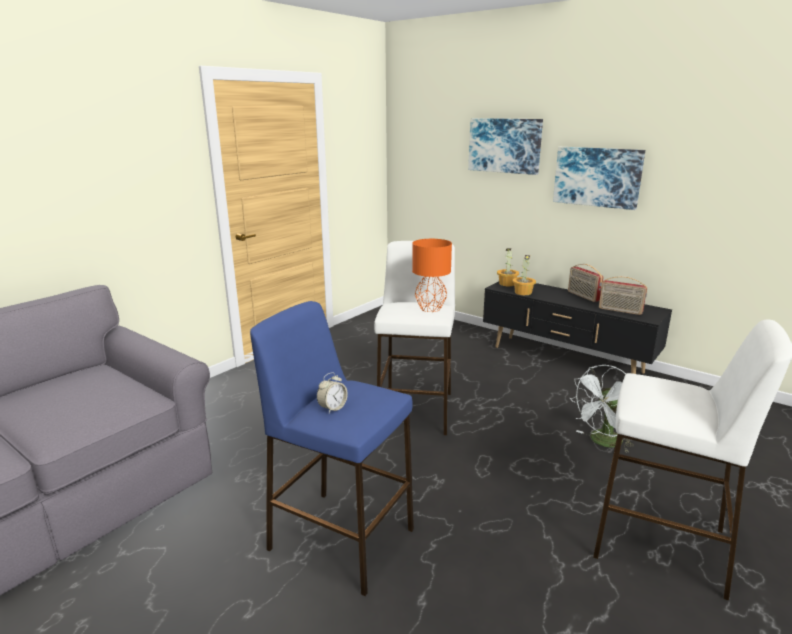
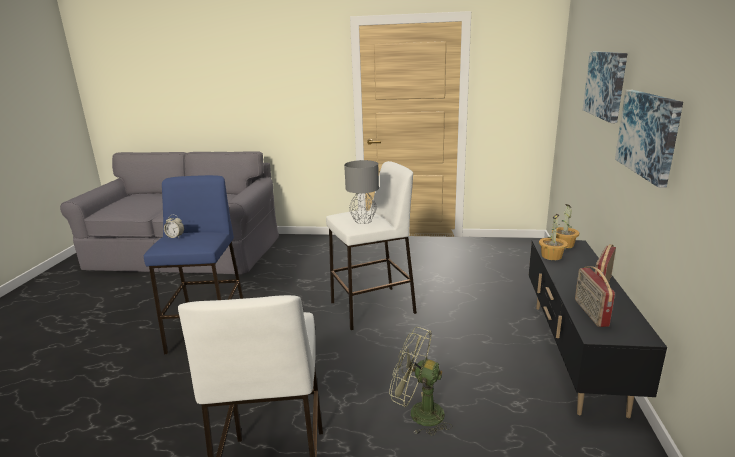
camera: 60 degrees right, 0 degrees up
orange table lamp [412,239,452,312] -> grey table lamp [344,160,379,224]
white fan [570,365,634,453] -> green fan [389,327,452,436]

